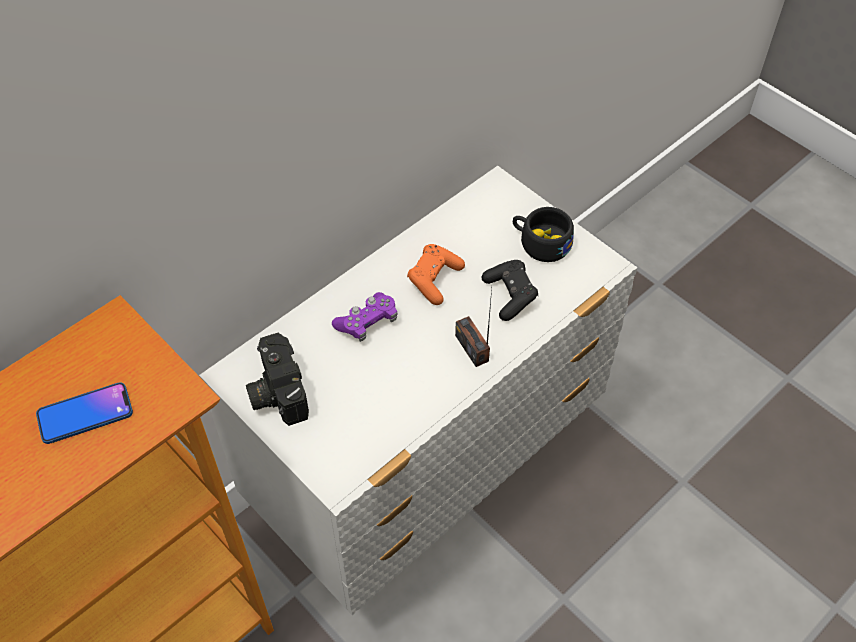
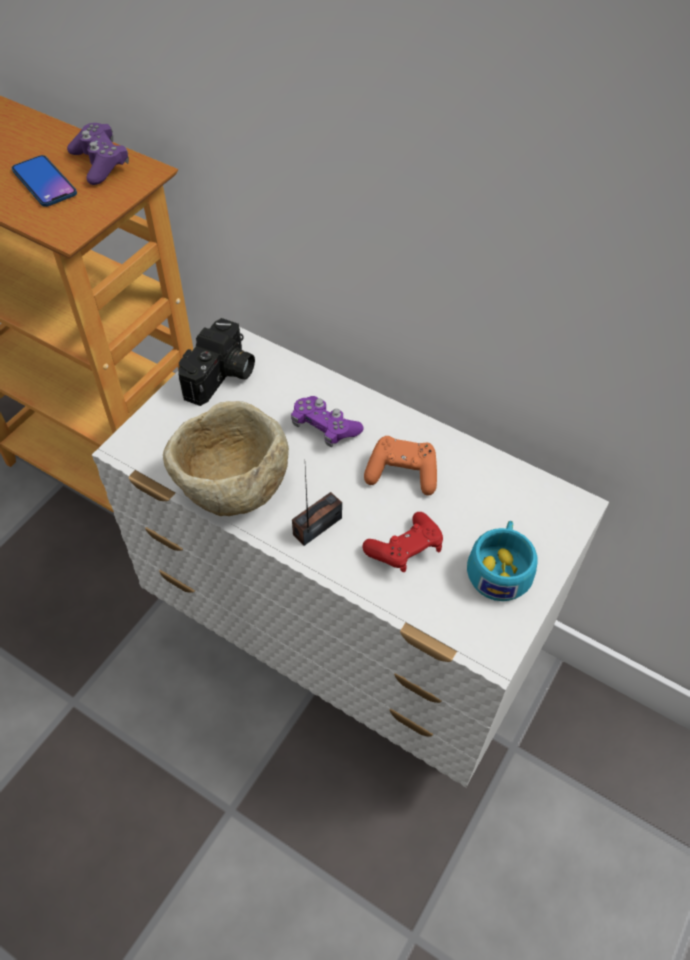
camera: 75 degrees right, 0 degrees up
camera [246,332,309,426] -> camera turned 150 degrees clockwise [178,318,255,406]
black game controller [482,260,538,321] -> red game controller [363,512,443,572]
black cup [513,207,574,262] -> turquoise cup [467,521,537,601]
none -> purple game controller [67,123,129,185]
none -> beige bowl [163,401,289,516]

